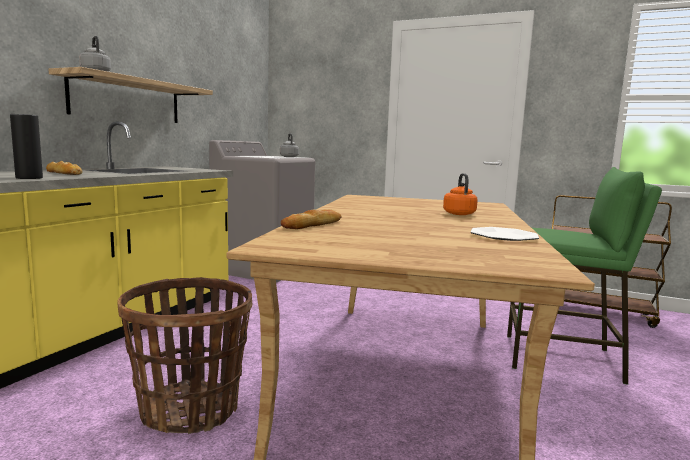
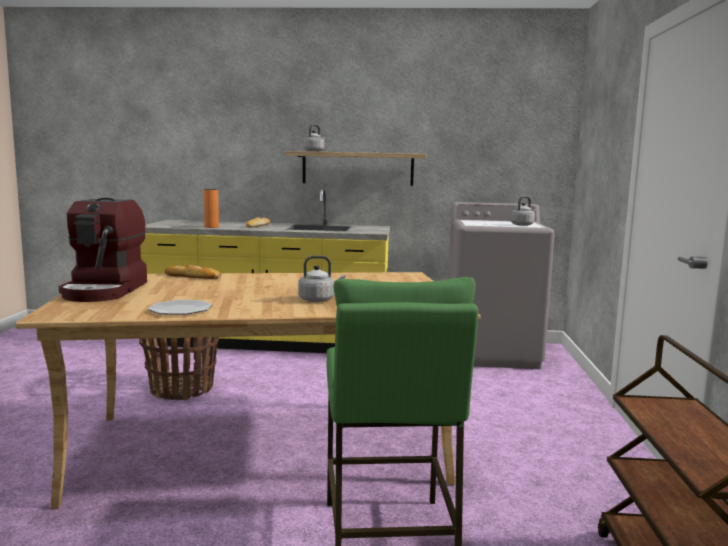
camera: 70 degrees right, 0 degrees up
black vase [10,114,43,179] -> orange vase [204,189,219,228]
orange kettle [443,173,478,215] -> grey kettle [298,255,345,302]
none -> coffee machine [59,198,147,302]

